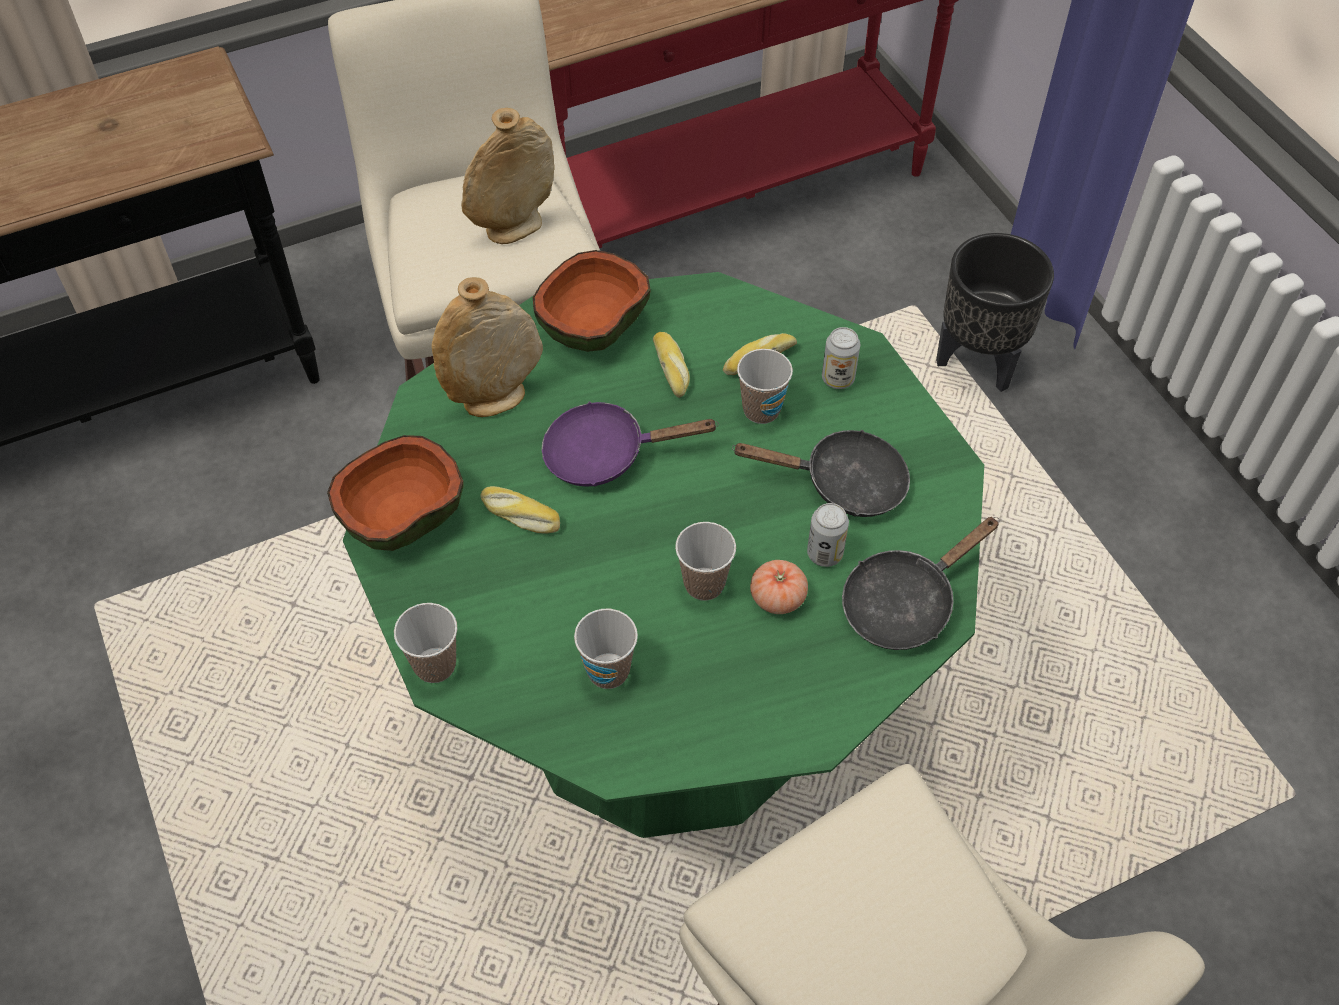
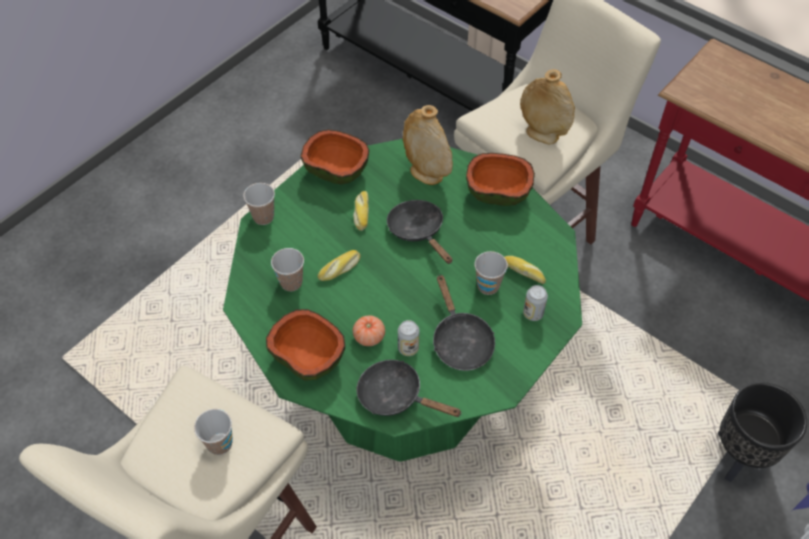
camera: 65 degrees right, 0 degrees up
purple frying pan [541,401,719,487] -> black frying pan [387,200,452,264]
bread [653,332,690,398] -> bread moved to [318,250,361,281]
cup [675,522,736,601] -> cup moved to [194,409,233,455]
none -> bowl [266,309,345,381]

